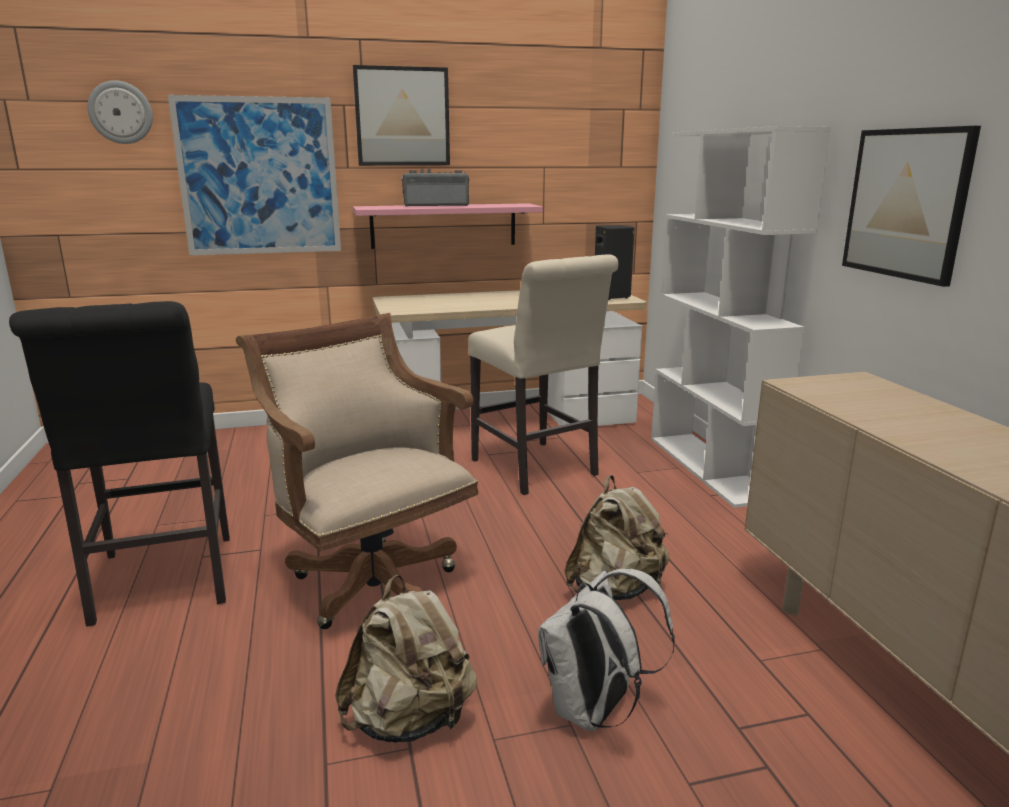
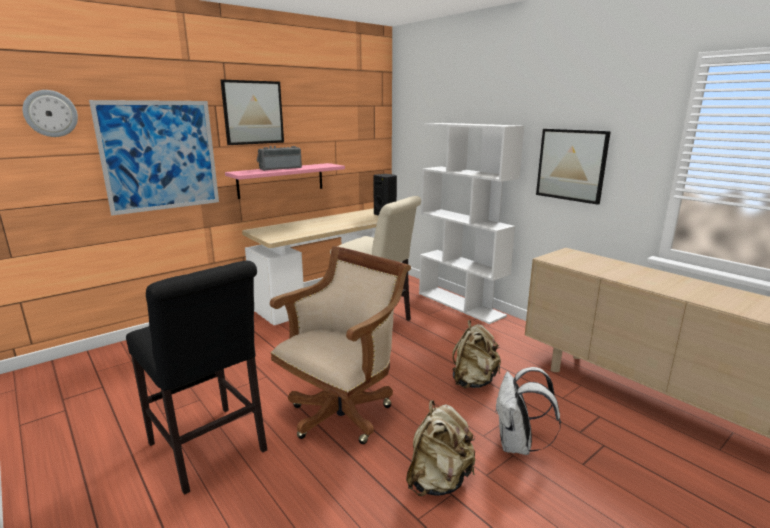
camera: 25 degrees left, 0 degrees up
office chair [236,313,478,629] -> office chair turned 105 degrees clockwise [270,246,411,444]

